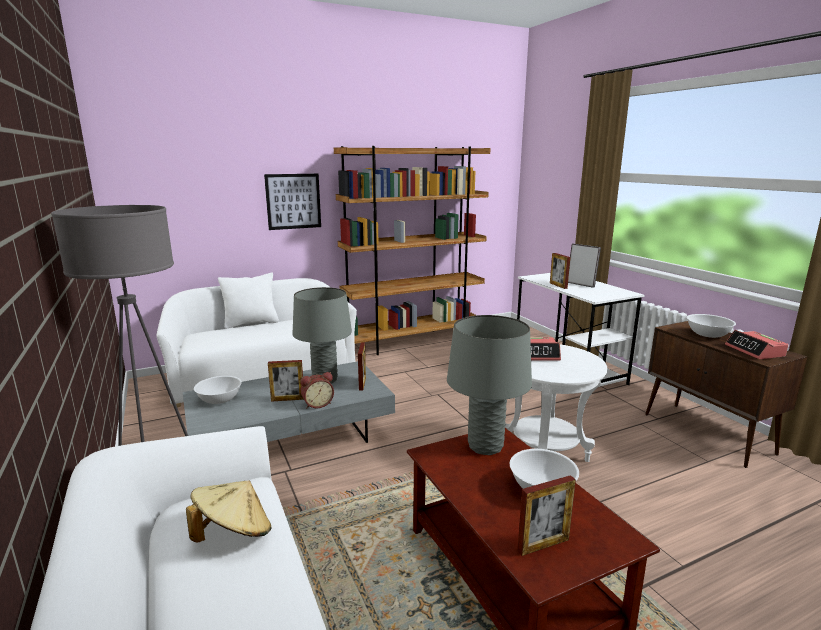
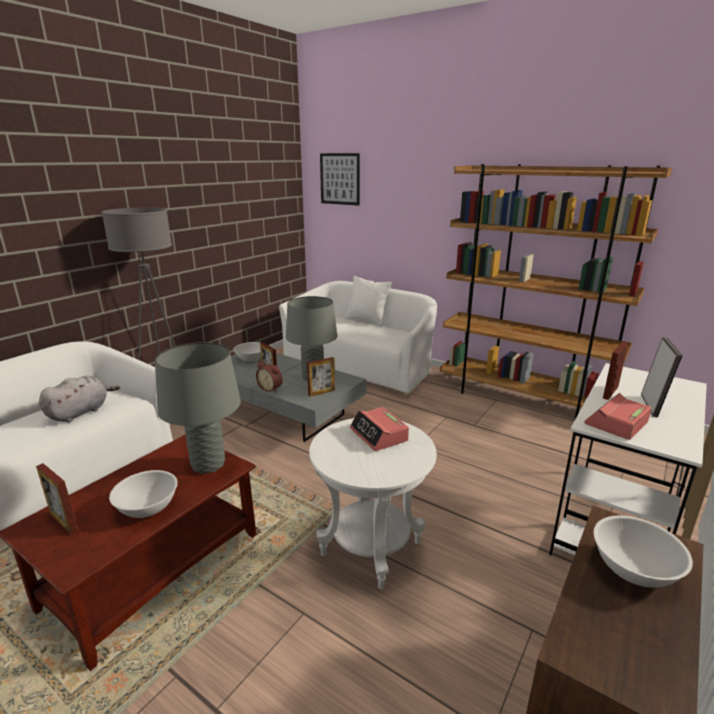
camera: 60 degrees right, 5 degrees up
beige hat [186,481,271,543] -> grey plush toy [39,376,120,423]
picture [264,174,321,230] -> picture moved to [320,153,360,206]
alarm clock [725,330,788,359] -> alarm clock moved to [584,393,651,440]

